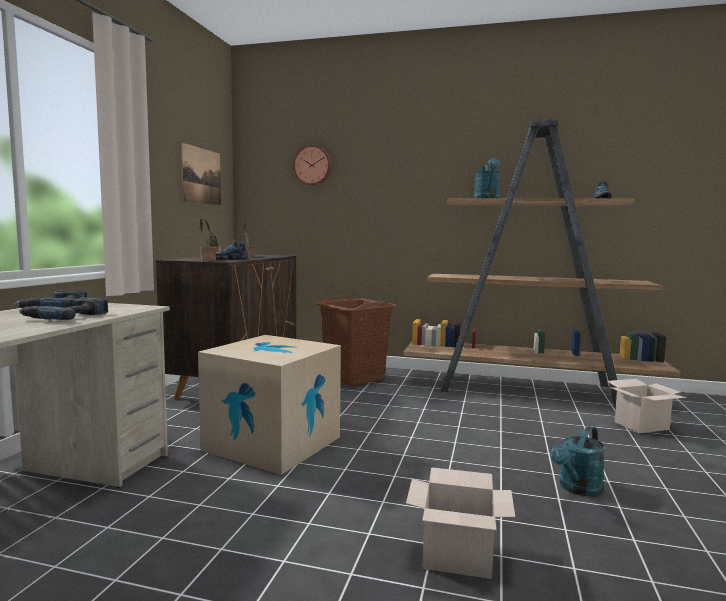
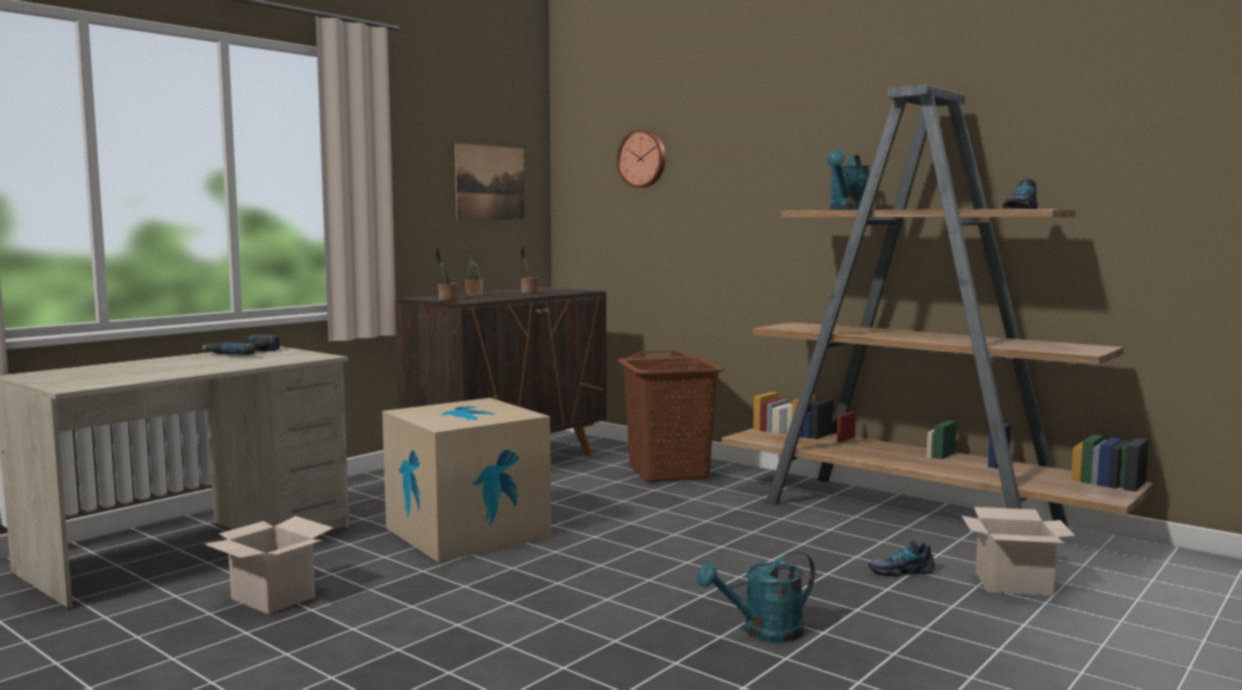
camera: 25 degrees right, 0 degrees up
power drill [19,297,108,320] -> none
shoe [216,240,248,260] -> shoe moved to [869,540,935,576]
cardboard box [406,467,515,579] -> cardboard box moved to [204,516,333,614]

